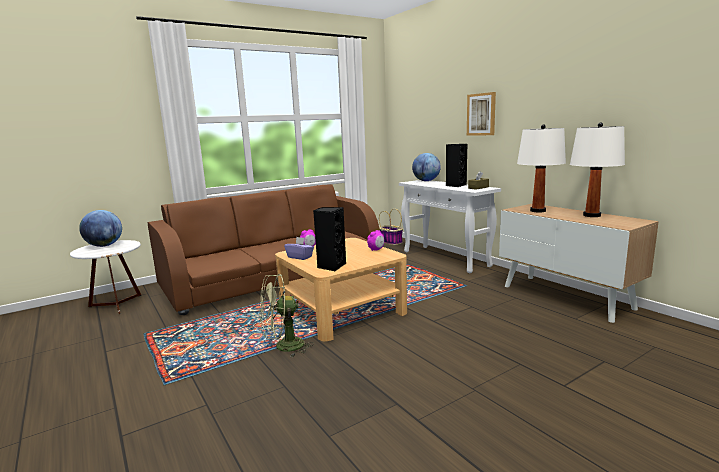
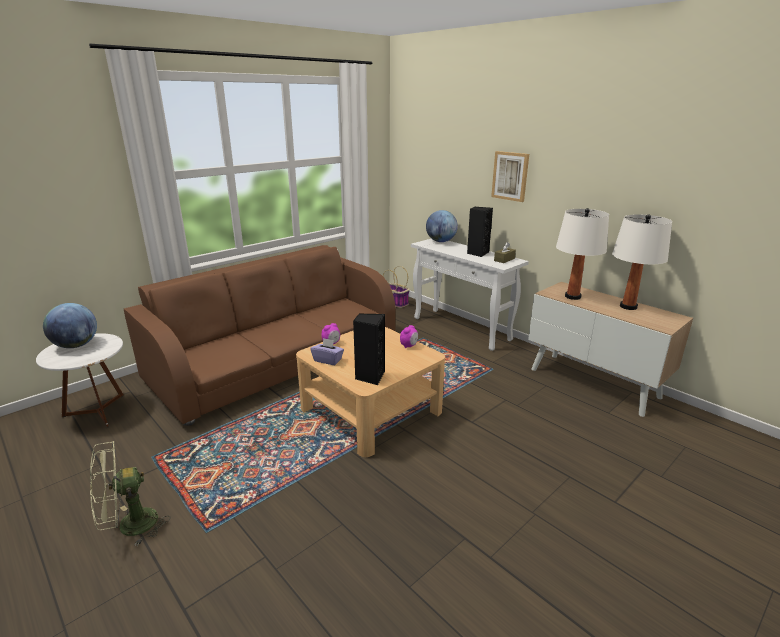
camera: 10 degrees left, 10 degrees up
green fan [260,274,314,357] -> green fan moved to [90,441,170,546]

